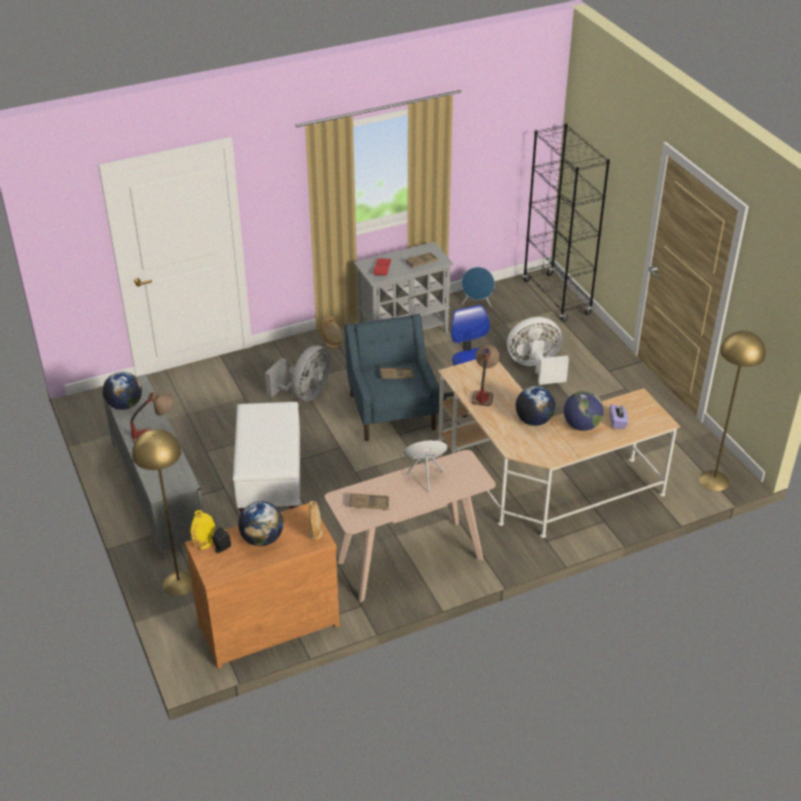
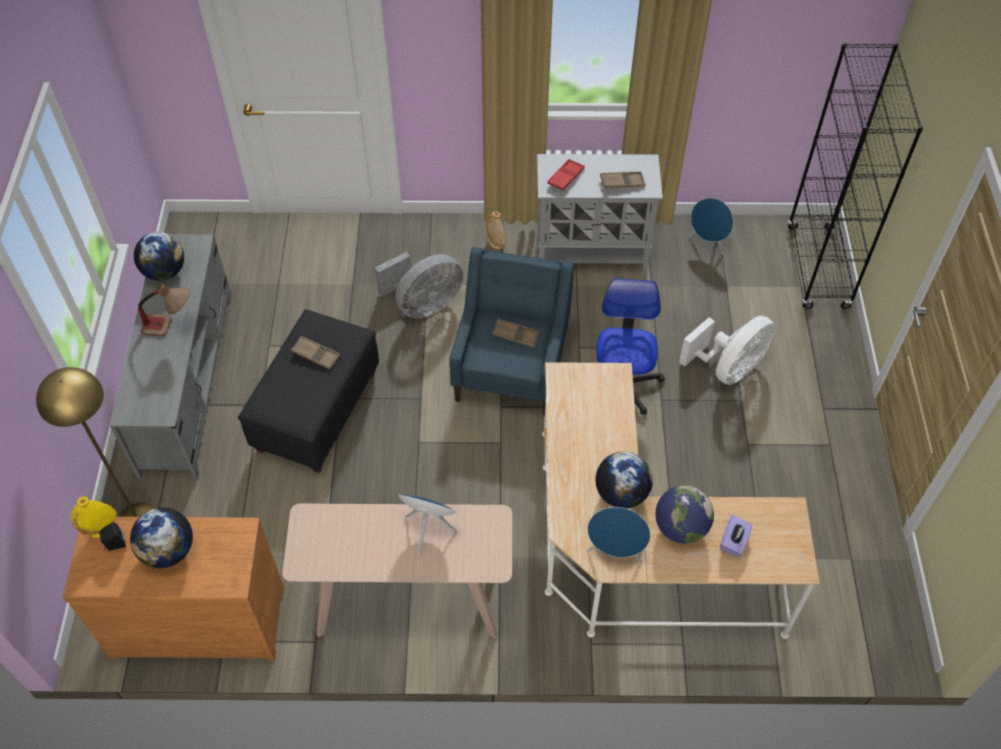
camera: 25 degrees right, 15 degrees up
white ottoman [233,402,300,512] -> black ottoman [238,309,379,473]
beige vase [308,501,323,540] -> none
brown tray [350,493,389,510] -> brown tray moved to [291,336,340,370]
table lamp [472,345,500,406] -> none
white fan [507,317,569,385] -> white fan turned 120 degrees clockwise [679,316,775,385]
yellow floor lamp [699,331,766,491] -> none
none -> blue speaker [587,507,651,564]

